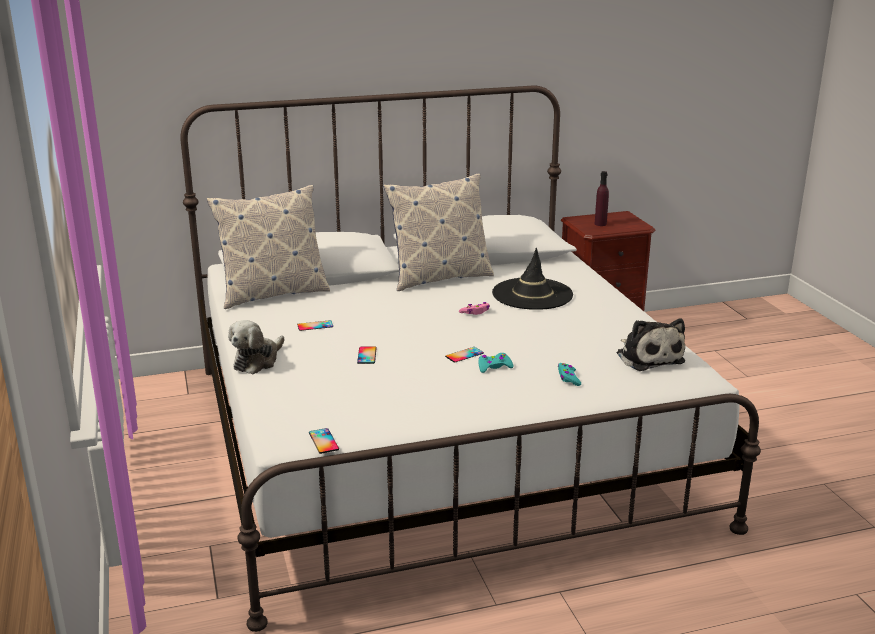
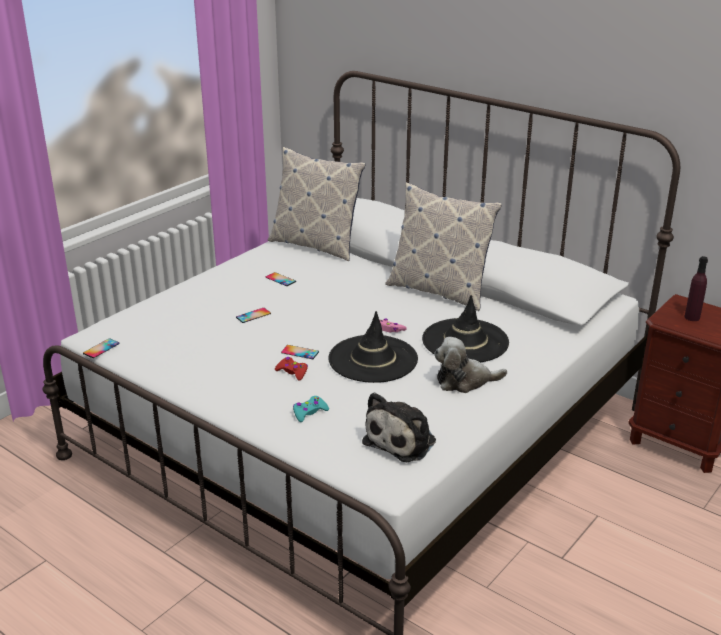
camera: 55 degrees right, 5 degrees up
plush toy [228,320,284,374] -> plush toy moved to [434,337,507,393]
turquoise game controller [478,353,514,373] -> red game controller [275,357,308,381]
none -> black hat [328,311,418,383]

